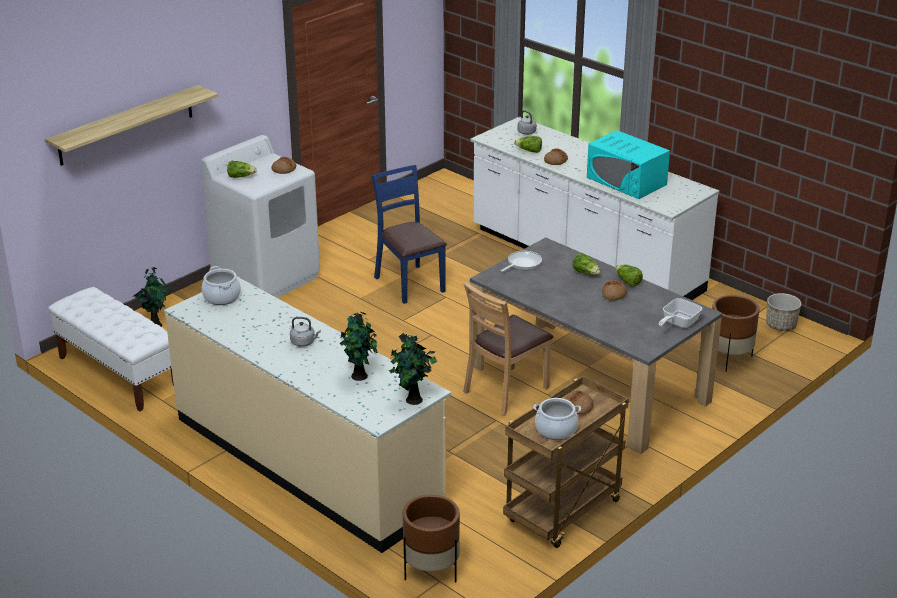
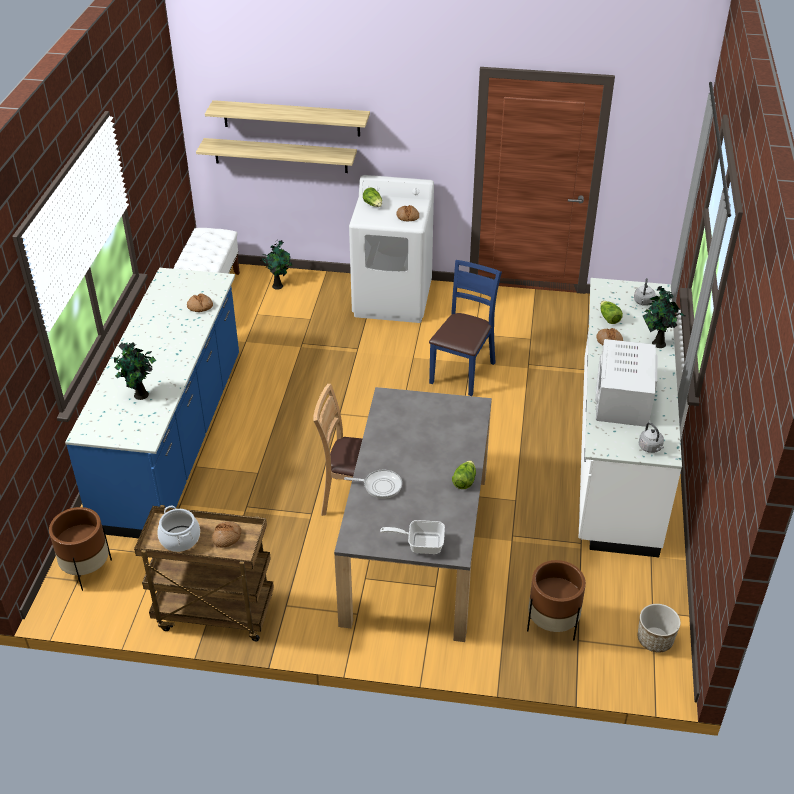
camera: 55 degrees right, 10 degrees up
beige counter [164,277,451,553] -> blue counter [65,268,239,538]
cooking pot [202,266,241,305] -> none
grey kettle [290,317,321,347] -> grey kettle moved to [639,422,664,453]
potted plant [389,333,437,405] -> potted plant moved to [643,286,685,348]
frying pan [501,251,542,272] -> frying pan moved to [344,470,402,499]
lettuce [572,253,600,275] -> none
turquoise microwave [587,130,670,199] -> white microwave [595,339,658,427]
bread [602,280,627,300] -> bread moved to [187,293,213,312]
none -> shelf [196,138,357,173]

